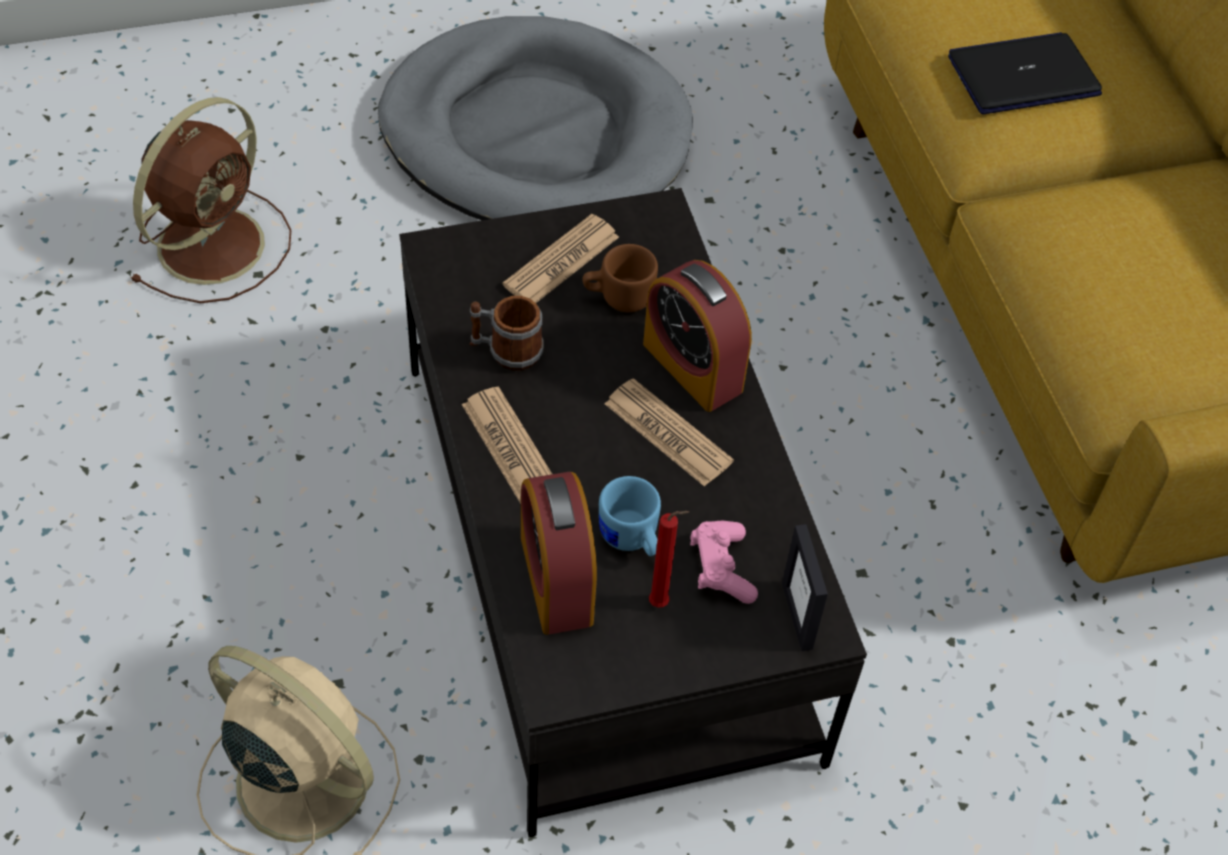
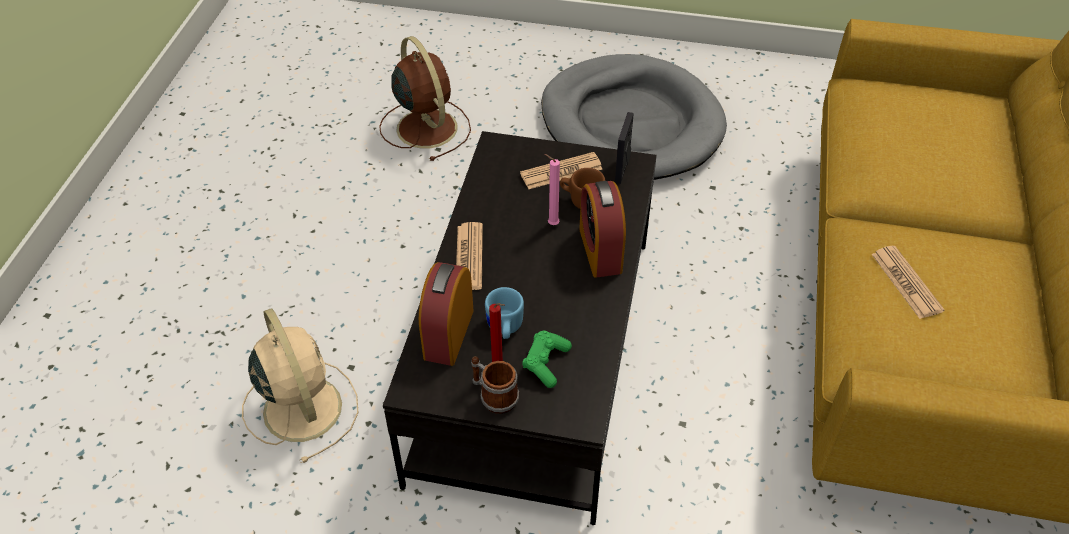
camera: 30 degrees right, 5 degrees down
brown fan [130,97,291,303] -> brown fan turned 90 degrees counterclockwise [379,36,471,161]
mug [469,296,544,371] -> mug moved to [471,356,519,414]
newspaper [605,378,734,487] -> newspaper moved to [871,246,945,319]
pink game controller [690,521,758,604] -> green game controller [522,331,572,388]
picture frame [782,524,828,651] -> picture frame moved to [615,112,634,184]
laptop [948,32,1102,114] -> none
none -> pink candle [545,154,560,225]

